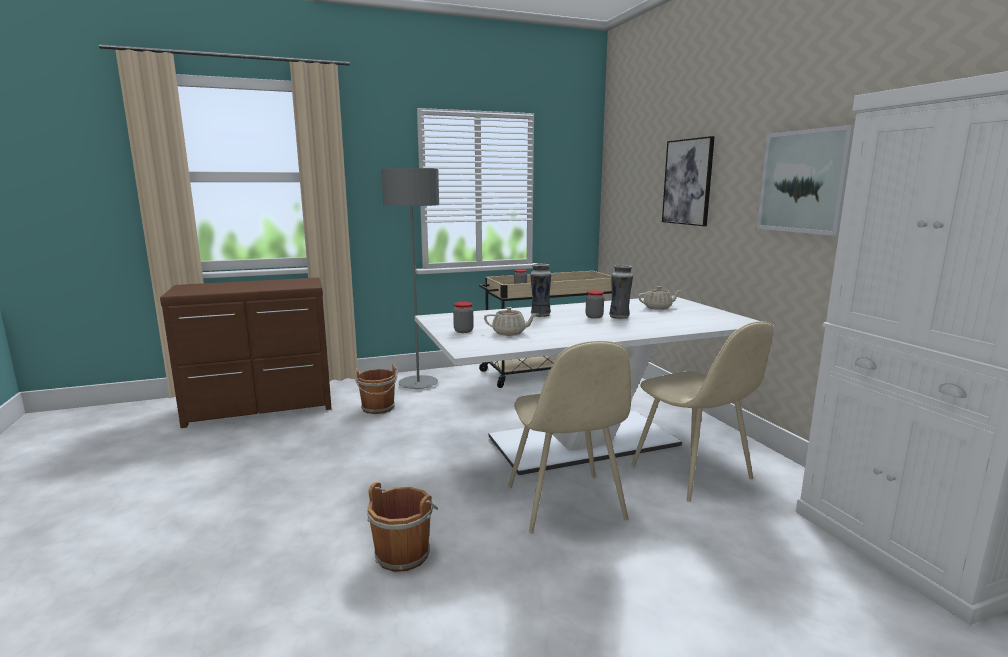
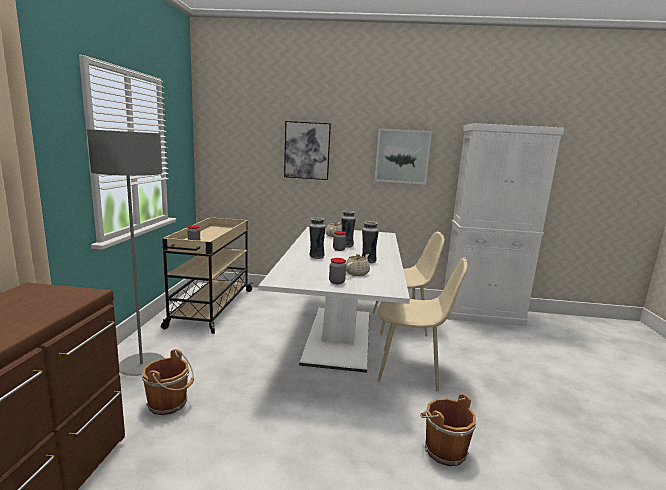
camera: 65 degrees left, 0 degrees up
none -> vase [362,221,379,263]

